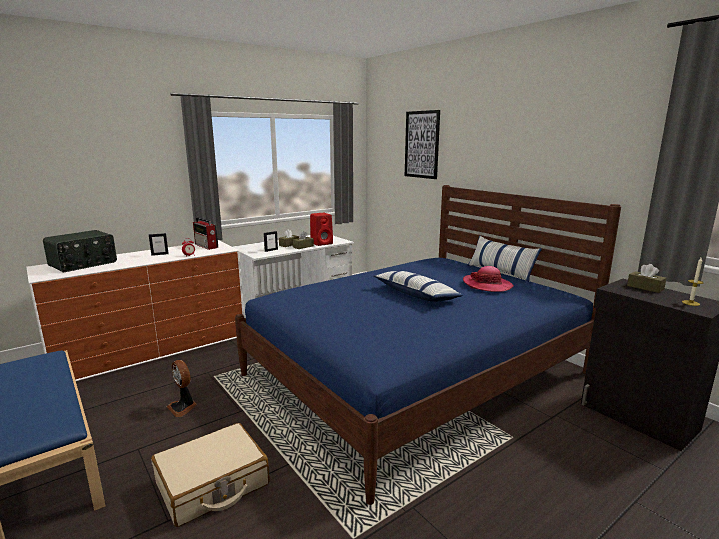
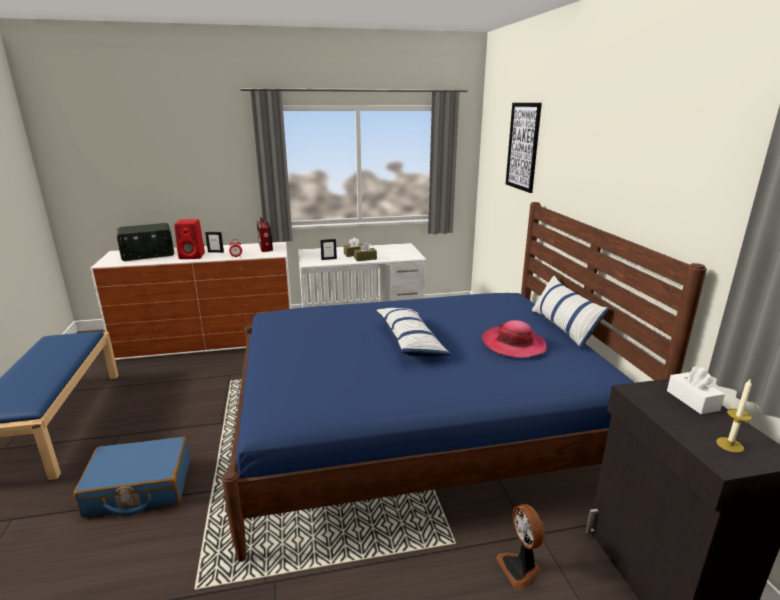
camera: 25 degrees right, 5 degrees up
beige suitcase [151,423,269,527] -> blue suitcase [73,437,190,518]
fan [167,360,197,417] -> fan moved to [496,504,545,590]
red speaker [310,213,333,246] -> red speaker moved to [174,219,205,259]
brown tissue box [627,264,667,293] -> white tissue box [667,366,725,414]

